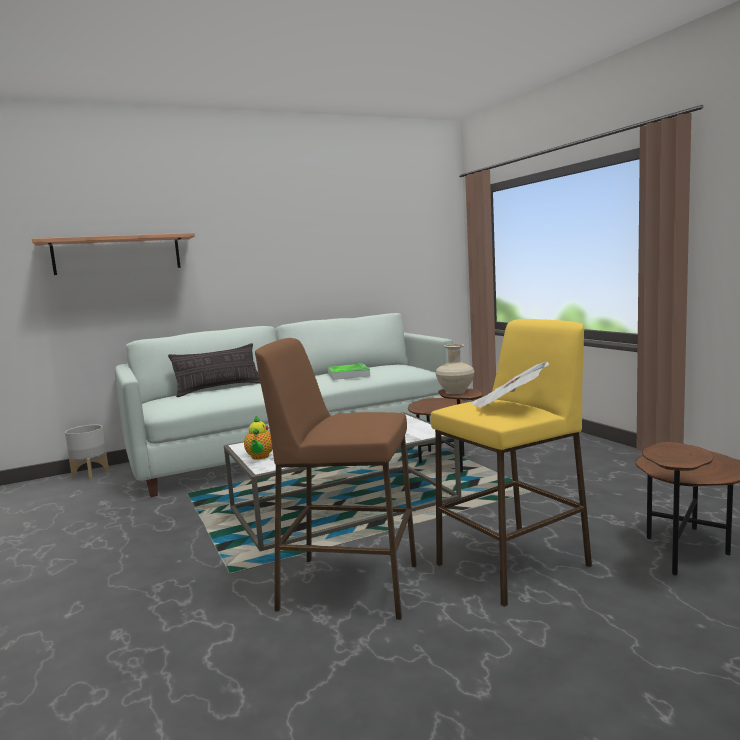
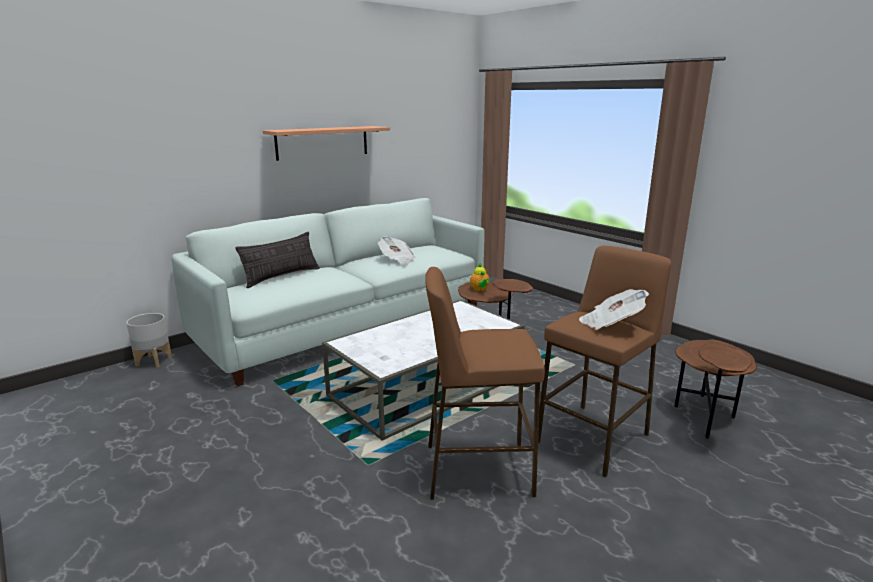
camera: 15 degrees left, 10 degrees up
shelf [32,233,195,275] -> shelf moved to [263,126,390,161]
teapot [244,416,273,460] -> teapot moved to [470,263,490,291]
tray [328,363,370,380] -> newspaper [378,236,416,265]
yellow stool [431,319,592,607] -> brown stool [538,246,671,477]
beige vase [435,344,474,394] -> none

